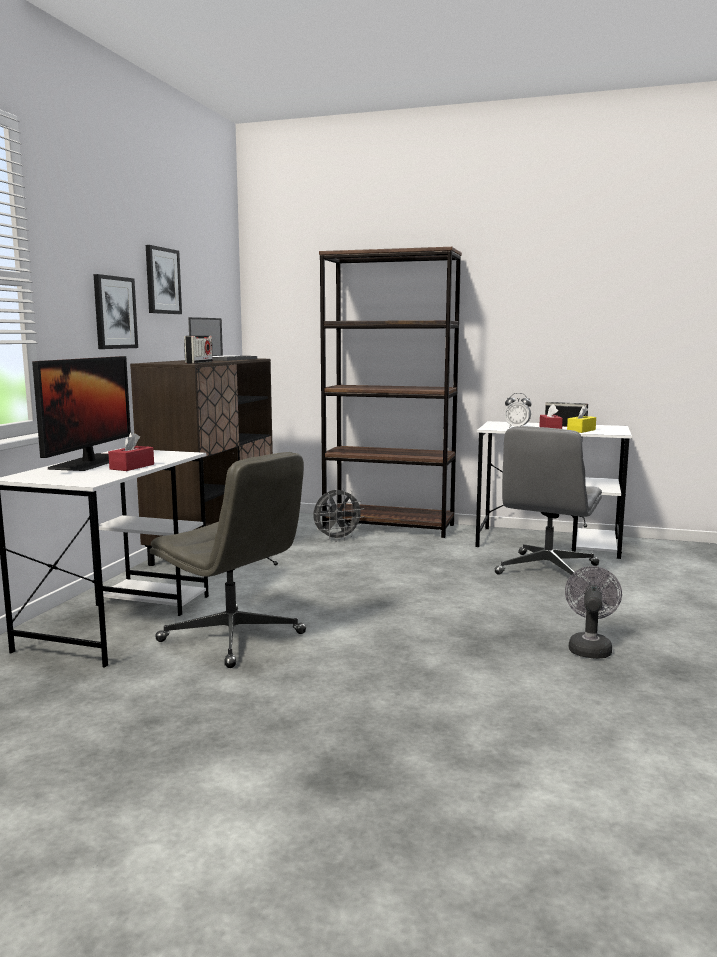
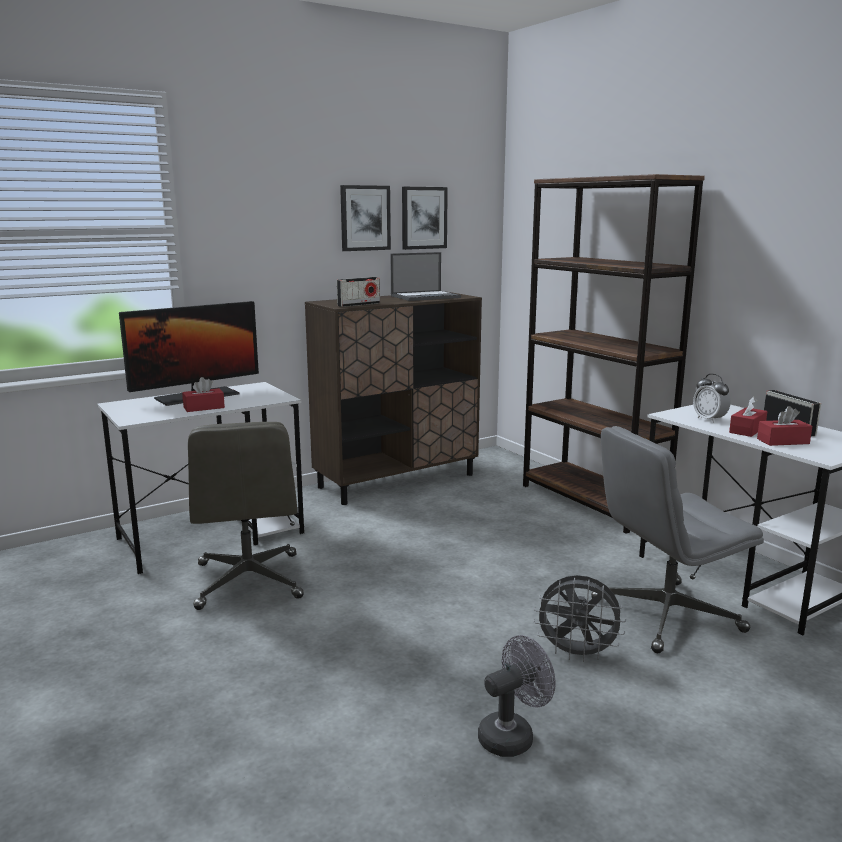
camera: 40 degrees right, 5 degrees up
picture [93,274,138,349] -> picture moved to [402,187,448,250]
grey fan [314,488,364,542] -> grey fan moved to [533,575,626,662]
yellow tissue box [567,405,596,433] -> red tissue box [757,406,812,446]

